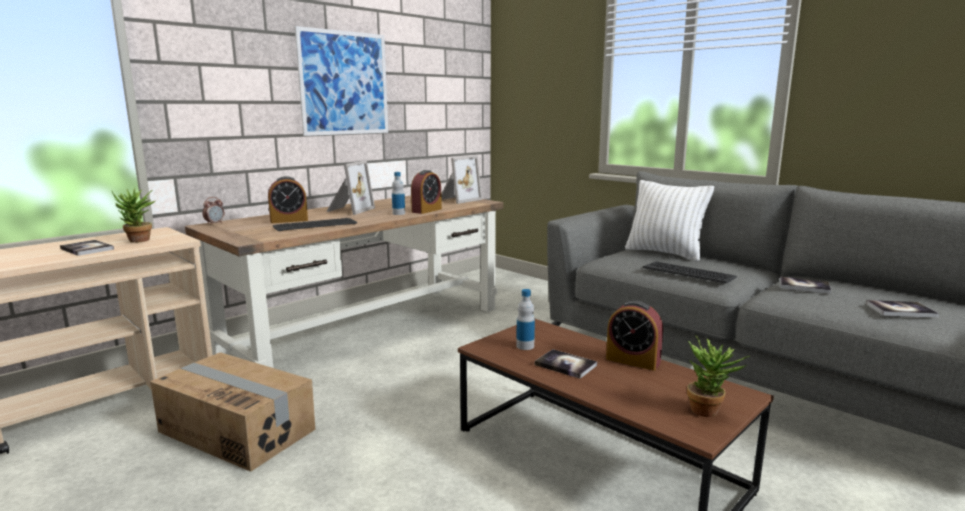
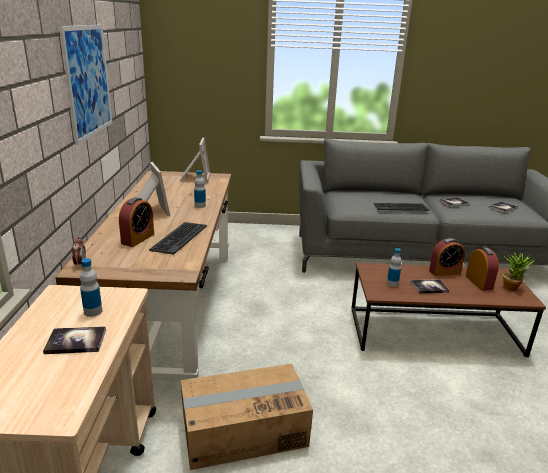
camera: 45 degrees left, 10 degrees up
potted plant [111,188,155,243] -> bottle [80,258,102,317]
alarm clock [411,170,442,214] -> alarm clock moved to [465,247,499,291]
white pillow [625,180,714,262] -> none

